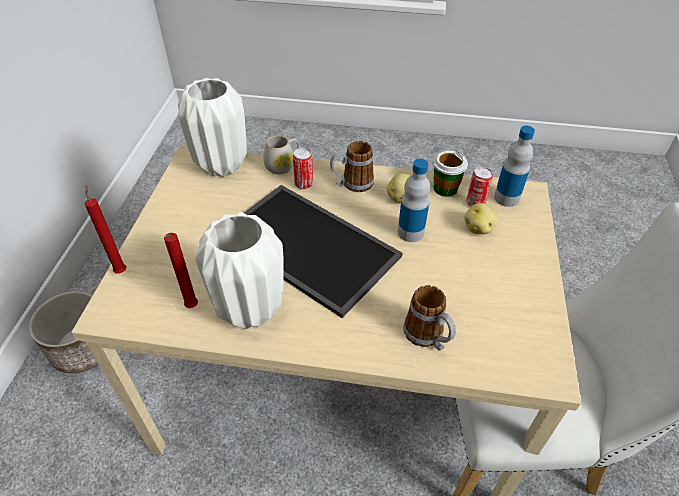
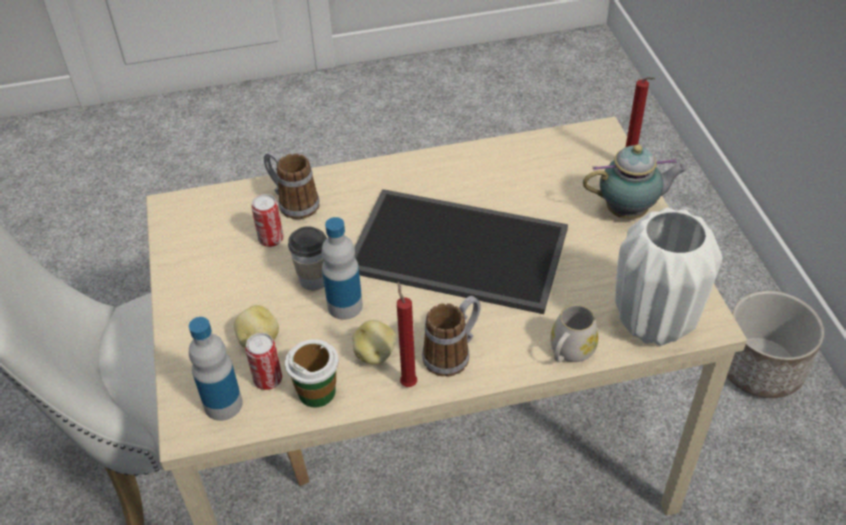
camera: 160 degrees right, 0 degrees up
red candle [164,233,198,308] -> red candle moved to [397,281,417,387]
white vase [195,212,284,329] -> none
can [293,148,313,189] -> can moved to [251,194,284,247]
none -> cup [288,226,327,291]
none -> teapot [583,144,687,219]

